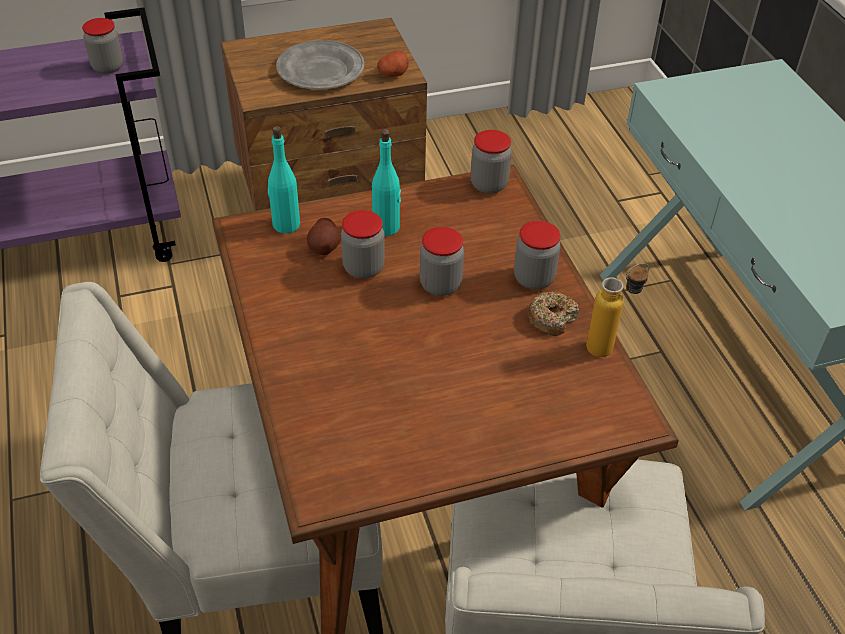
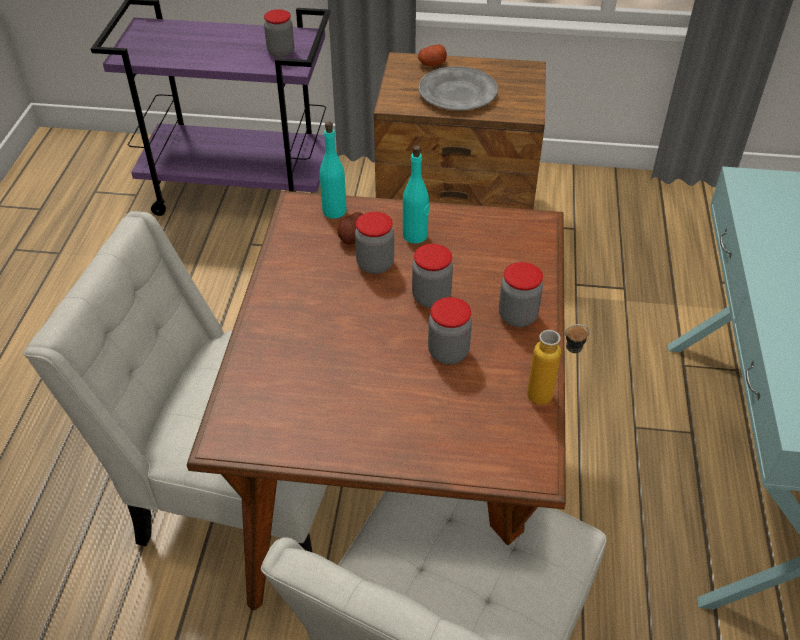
camera: 25 degrees right, 0 degrees up
potato [377,50,409,77] -> potato moved to [418,44,447,66]
jar [471,130,512,194] -> jar moved to [428,297,472,364]
donut [528,291,579,336] -> none

